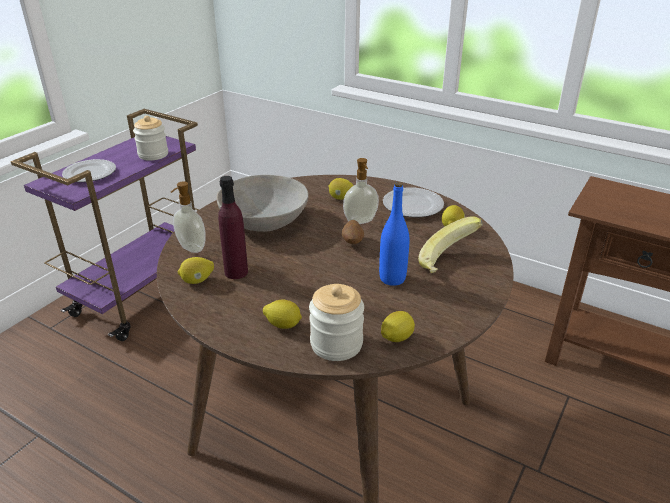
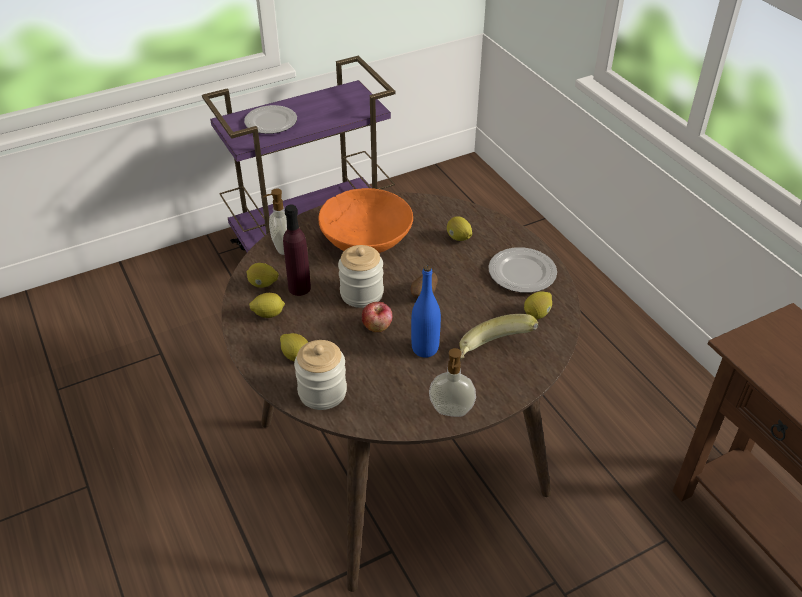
camera: 30 degrees right, 10 degrees up
jar [133,116,168,161] -> jar moved to [338,245,384,308]
grey bowl [216,175,309,232] -> orange bowl [319,188,413,253]
soap dispenser [343,158,379,224] -> soap dispenser moved to [429,348,476,417]
lemon [381,311,415,342] -> lemon moved to [249,293,285,318]
none -> apple [362,302,392,332]

